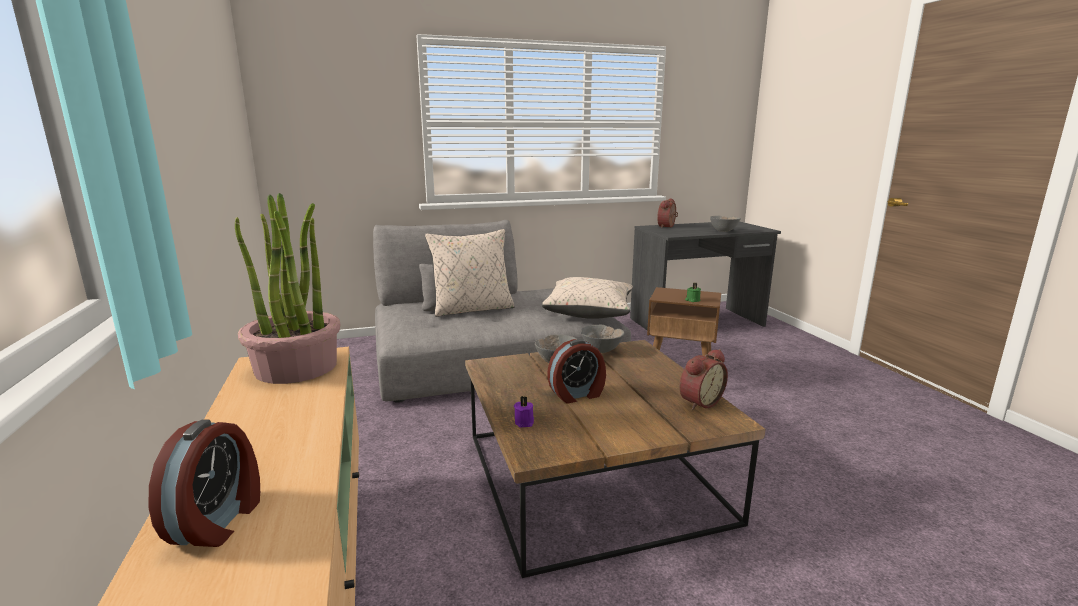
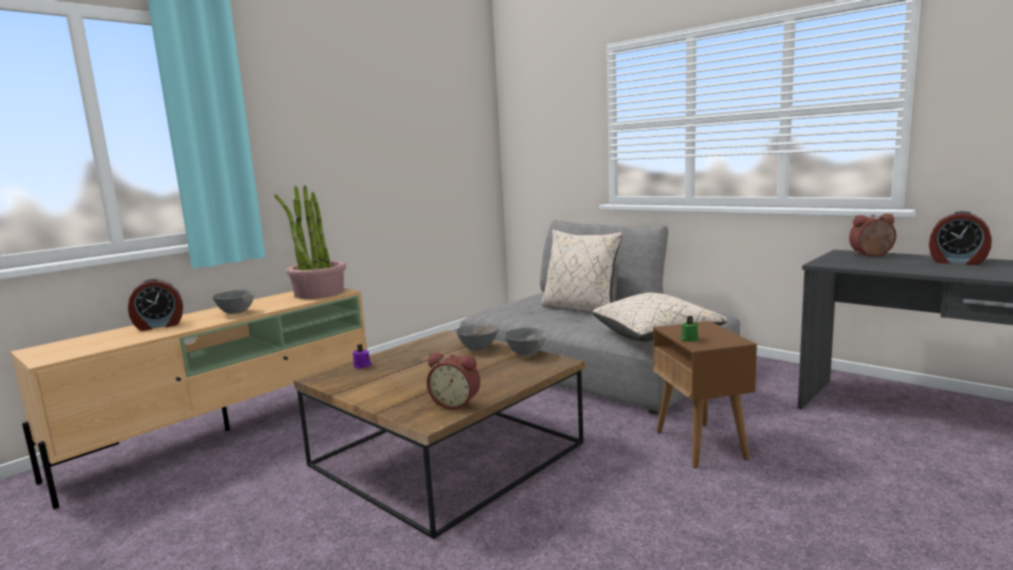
camera: 60 degrees right, 5 degrees down
alarm clock [547,339,606,404] -> alarm clock moved to [929,211,992,265]
grey bowl [710,216,741,232] -> grey bowl moved to [212,289,255,314]

